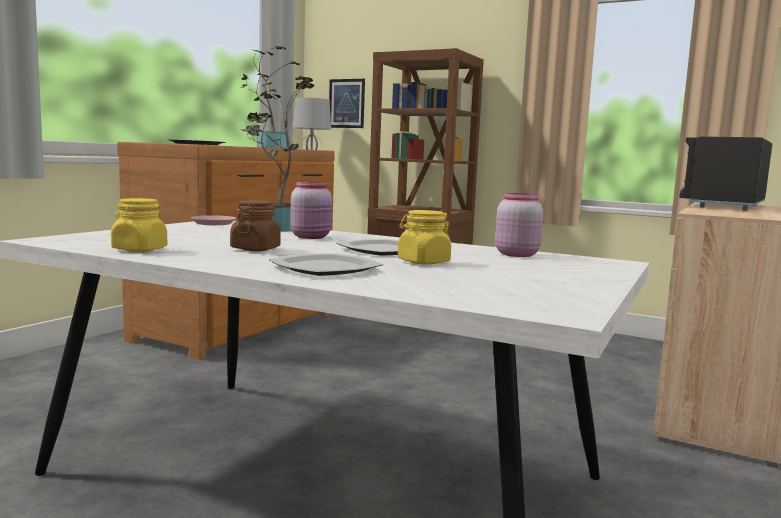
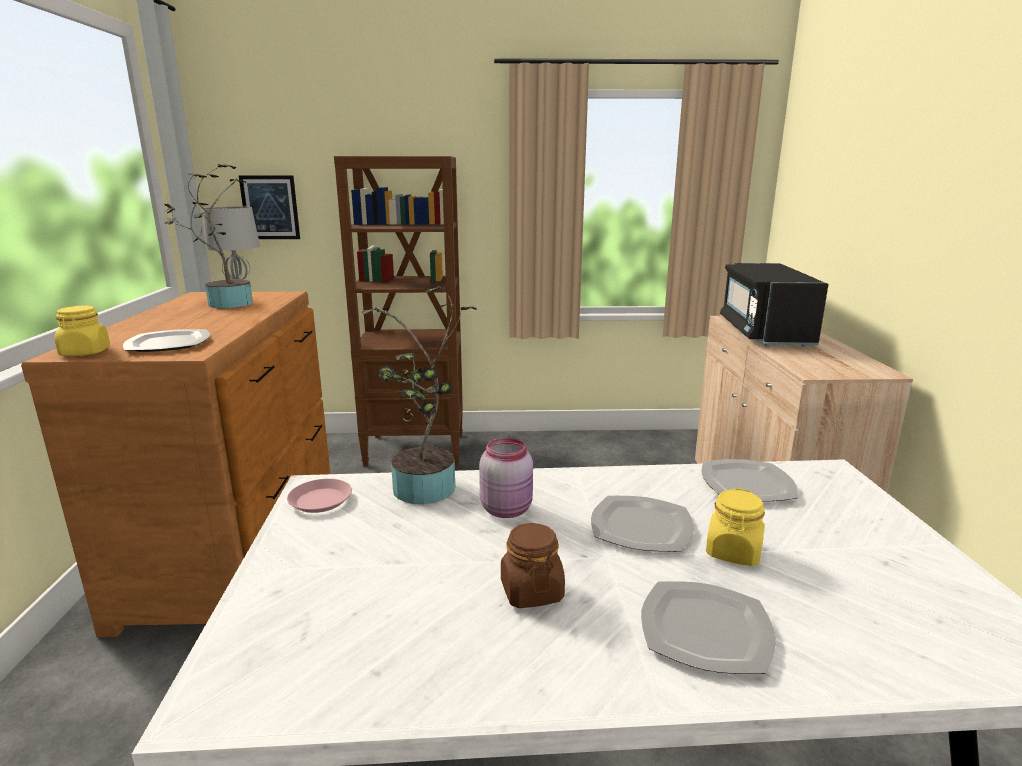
camera: 30 degrees left, 10 degrees up
yellow jar [111,198,167,252] -> yellow jar moved to [55,306,110,356]
pink jar [495,193,543,257] -> plate [702,459,798,502]

